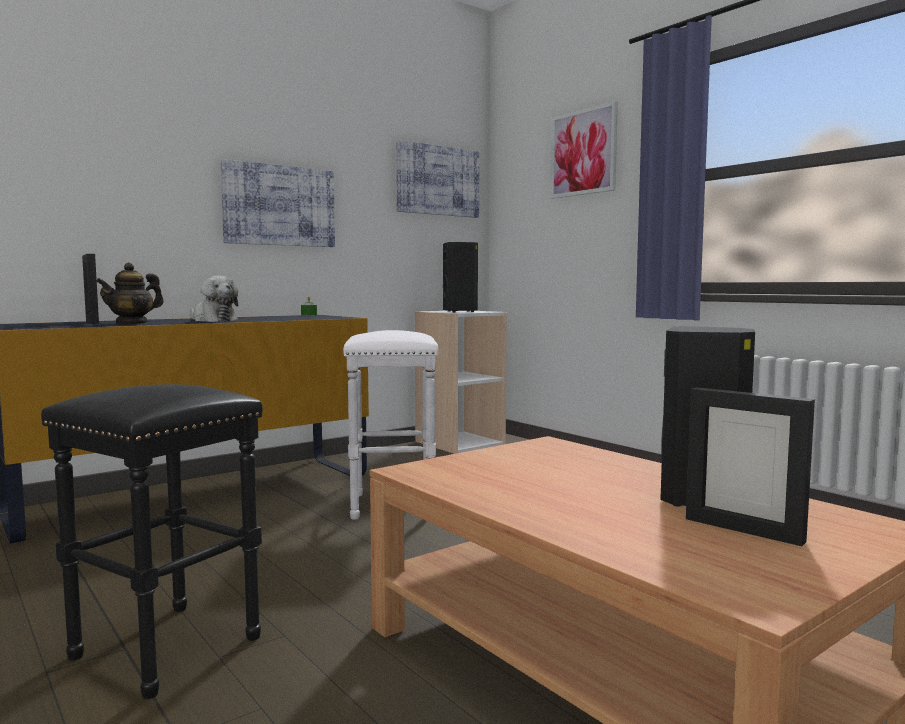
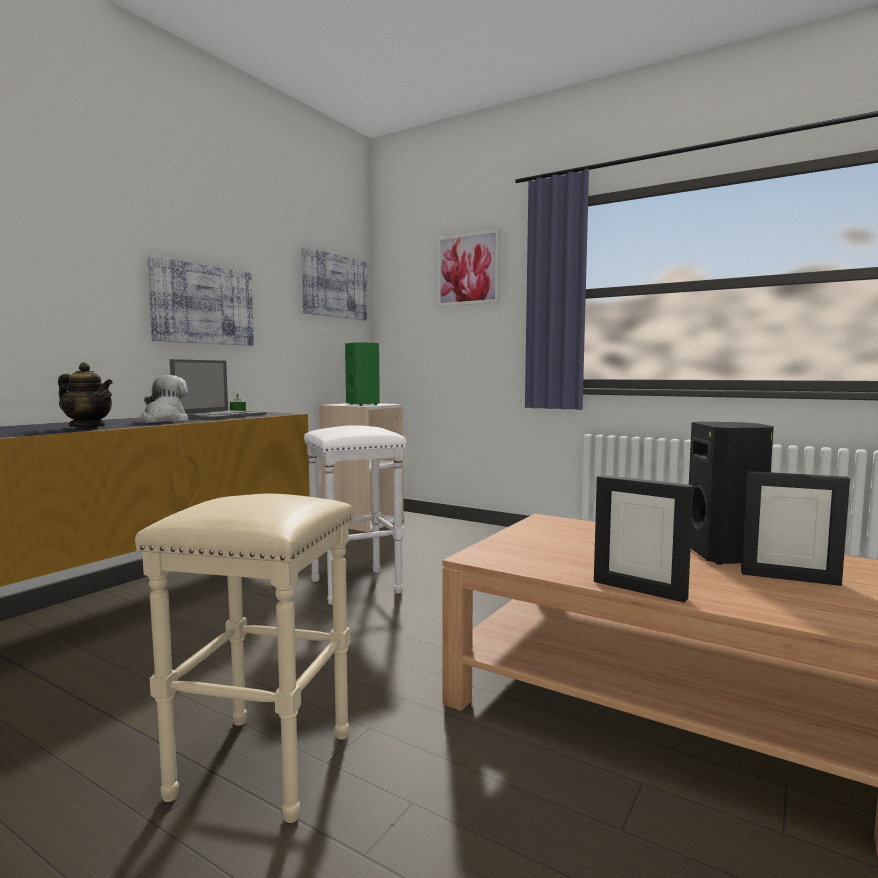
camera: 20 degrees left, 0 degrees up
black stool [41,384,263,699] -> beige stool [135,494,353,823]
picture frame [82,254,99,324] -> picture frame moved to [594,475,694,603]
teapot [96,262,164,325] -> teapot turned 90 degrees counterclockwise [58,362,113,427]
plush toy [190,275,238,322] -> plush toy turned 105 degrees counterclockwise [141,375,189,423]
black speaker [443,242,478,313] -> green speaker [345,342,380,406]
none -> laptop [170,359,266,419]

